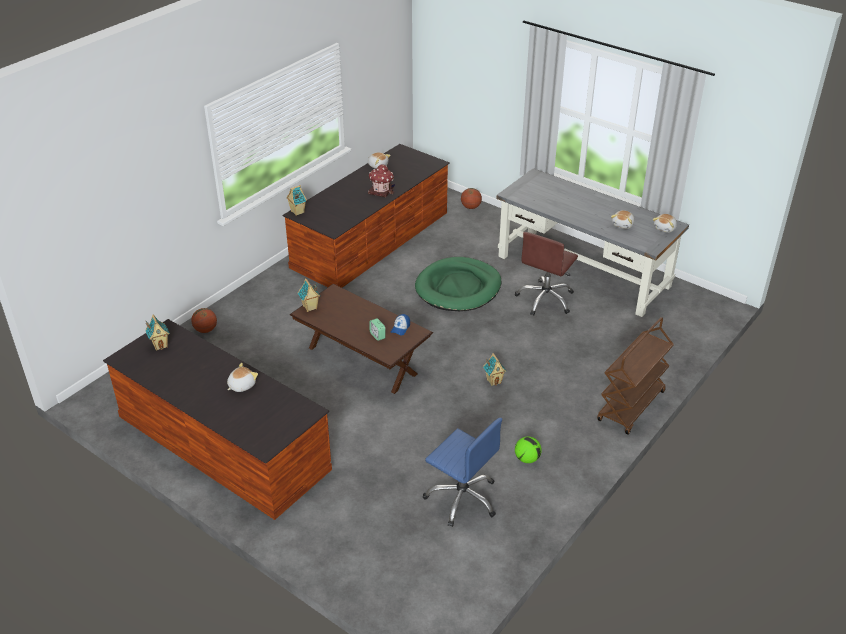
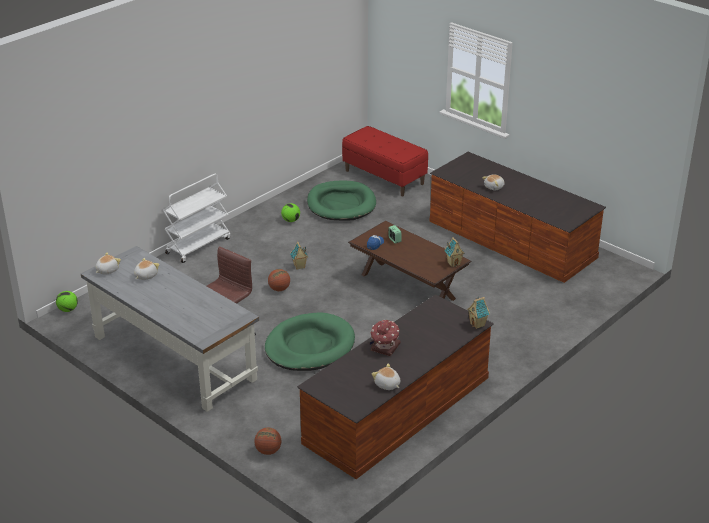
camera: 175 degrees left, 5 degrees down
toy house [146,315,170,351] -> none
basketball [191,308,217,333] -> basketball moved to [268,269,290,291]
blue office chair [423,417,502,527] -> green dog bed [307,180,376,220]
brown cart [597,317,674,435] -> white cart [163,173,230,263]
none -> football [56,291,78,312]
none -> red bench [342,126,428,196]

